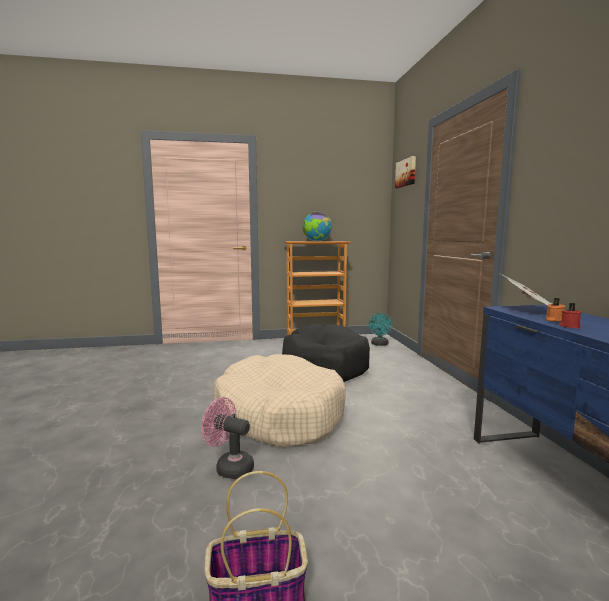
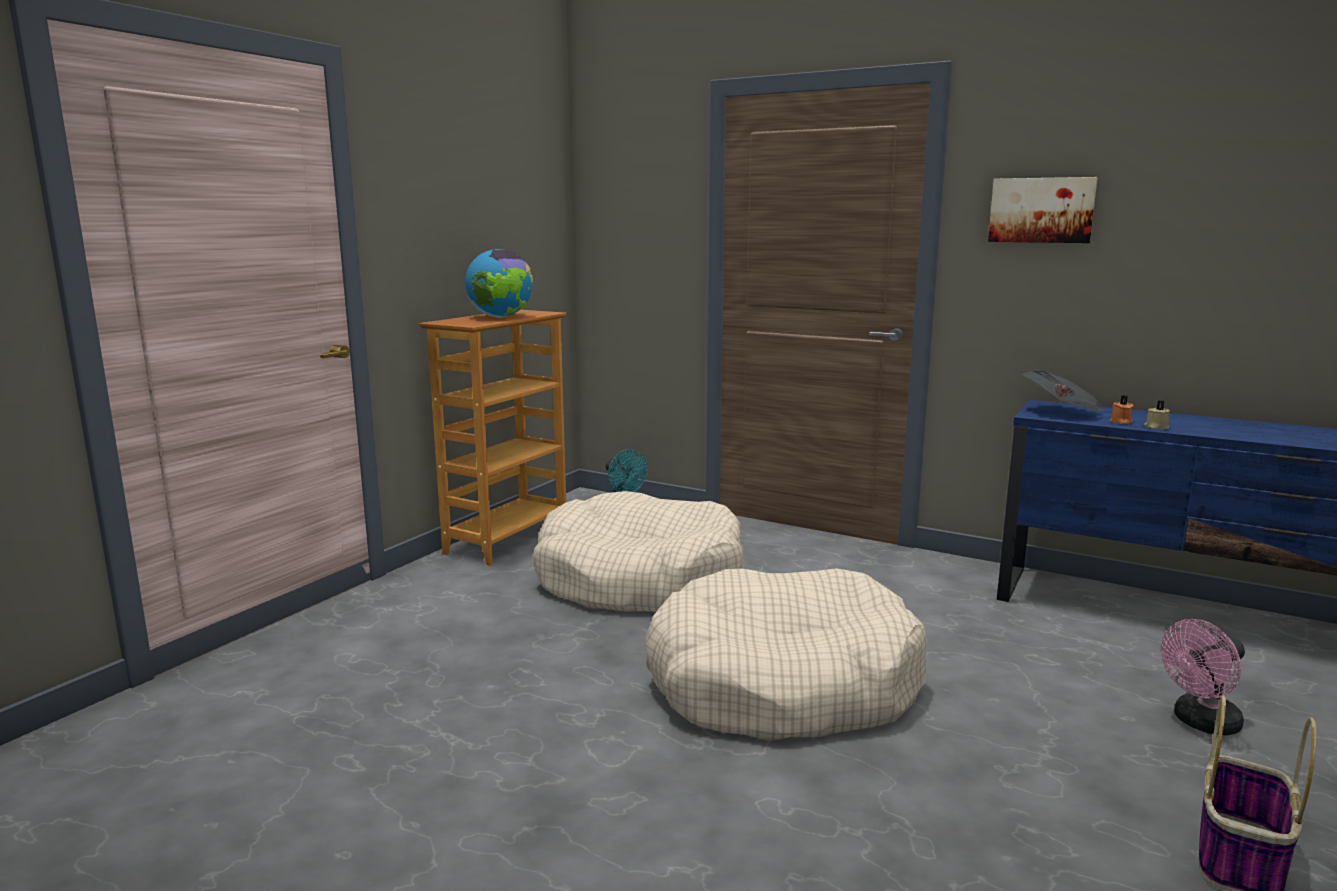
camera: 50 degrees left, 5 degrees up
pink fan [201,397,254,479] -> pink fan moved to [1161,619,1245,736]
black dog bed [282,324,370,382] -> beige dog bed [533,491,745,612]
picture [395,156,416,188] -> picture moved to [988,177,1098,243]
red candle [559,303,581,328] -> beige candle [1144,400,1171,429]

